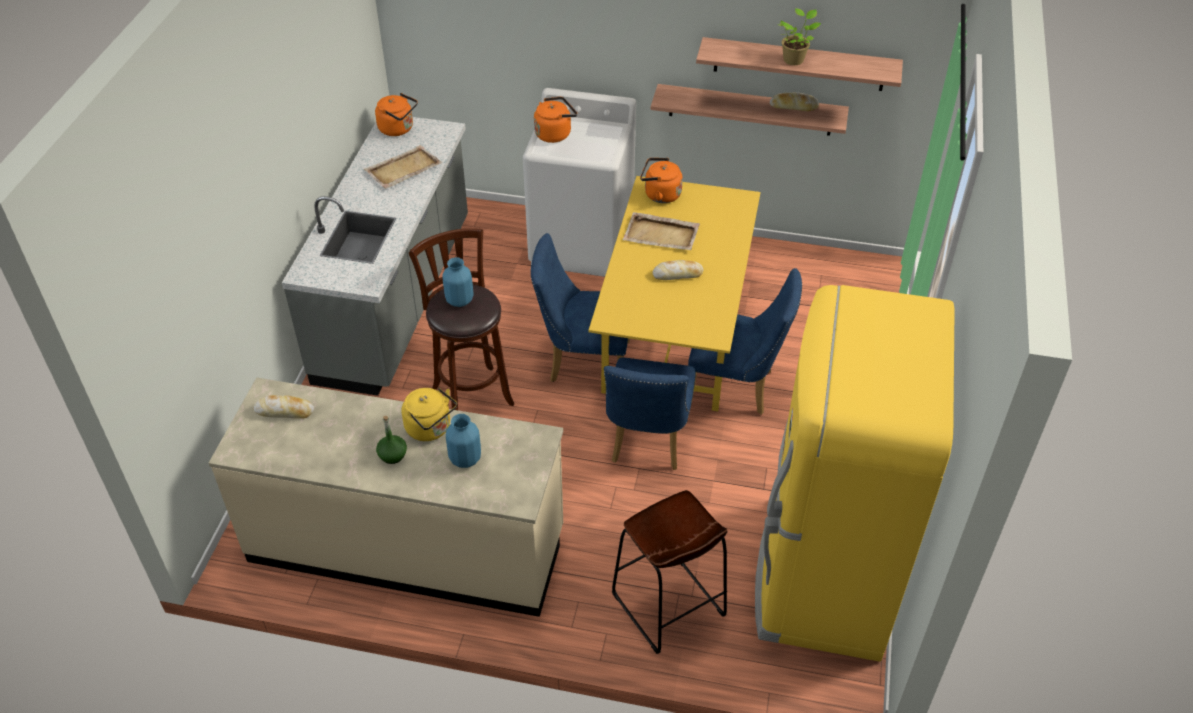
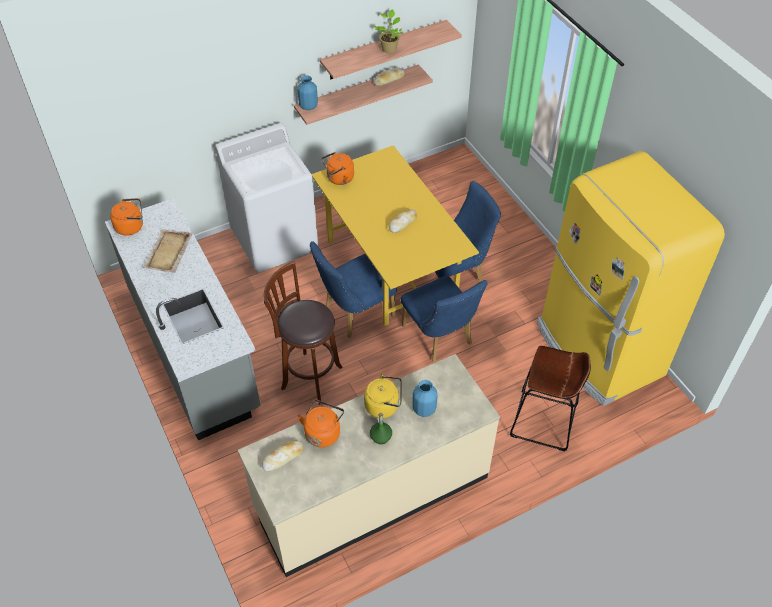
camera: 40 degrees left, 5 degrees up
blue vase [442,257,473,307] -> blue vase moved to [297,76,318,110]
orange kettle [534,97,577,143] -> orange kettle moved to [298,400,344,447]
beige tray [622,212,700,250] -> none

